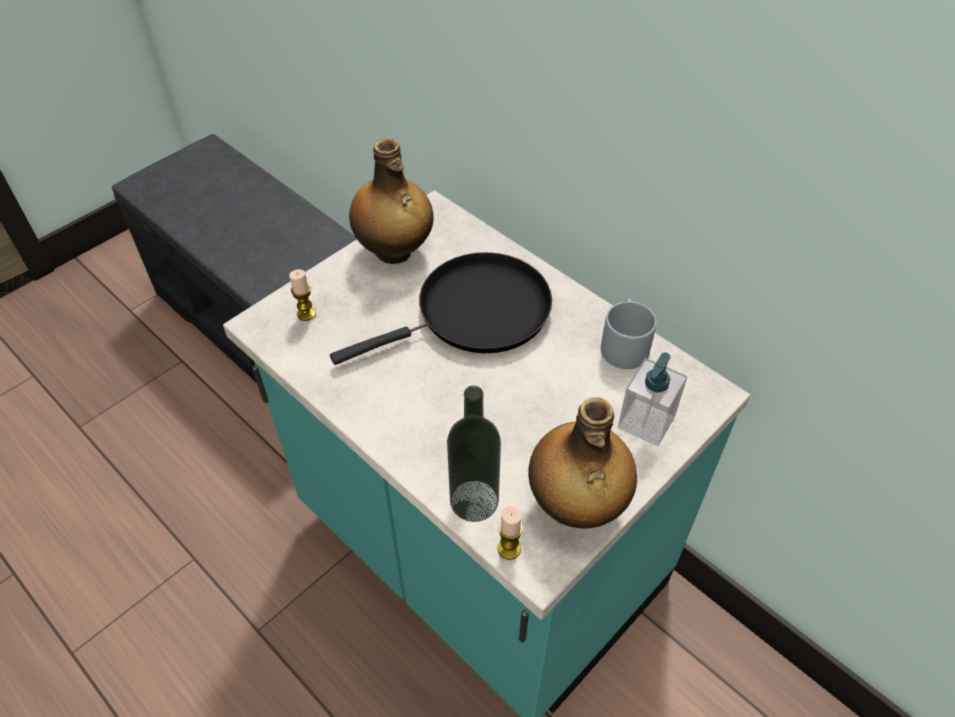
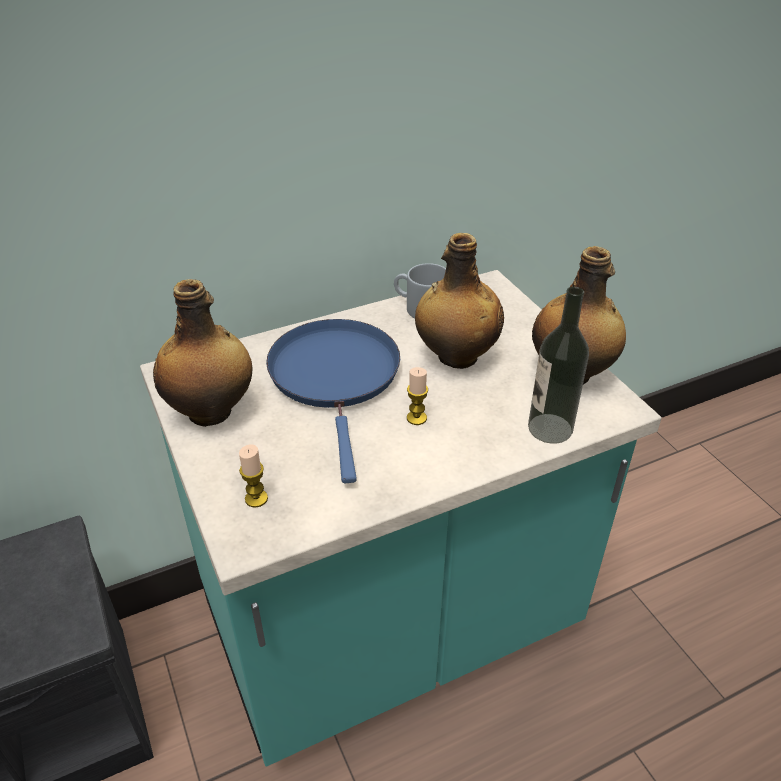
camera: 70 degrees left, 10 degrees down
black frying pan [330,252,552,365] -> blue frying pan [266,319,400,483]
candle [498,506,523,560] -> candle moved to [407,367,428,425]
soap dispenser [618,352,687,446] -> none
none -> bottle [415,233,504,369]

